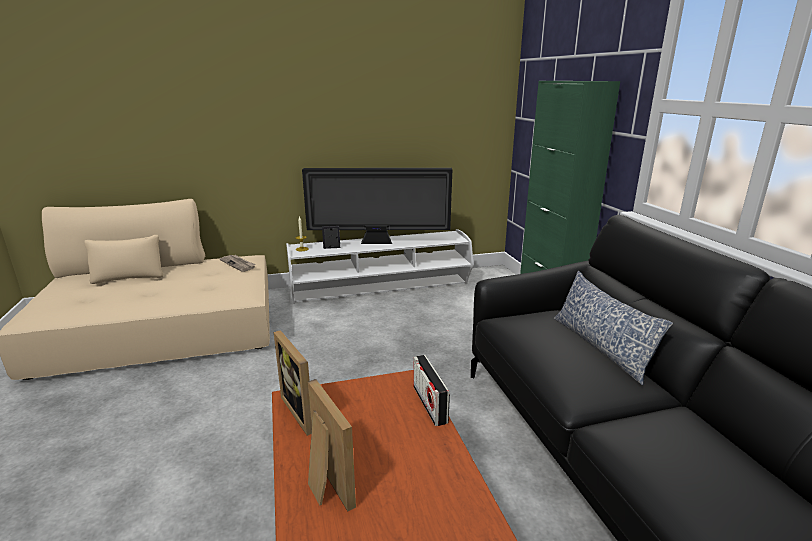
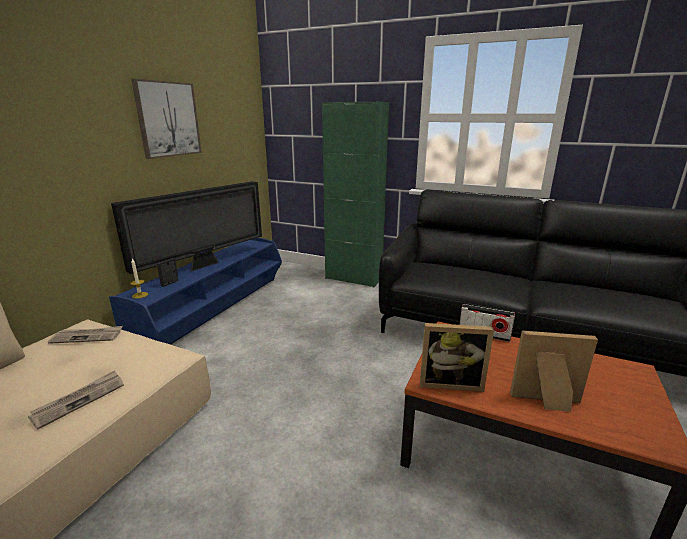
camera: 50 degrees left, 0 degrees up
white tv stand [286,229,473,303] -> blue tv stand [109,238,282,345]
pillow [554,271,673,385] -> none
none -> newspaper [28,370,124,429]
none -> picture [131,79,202,159]

